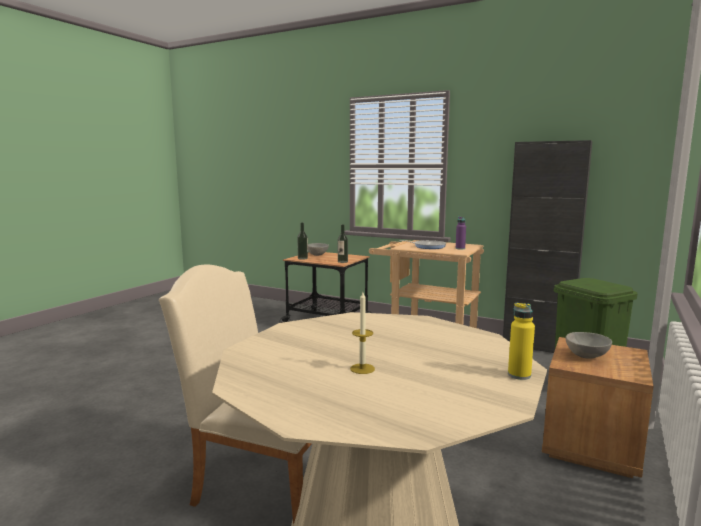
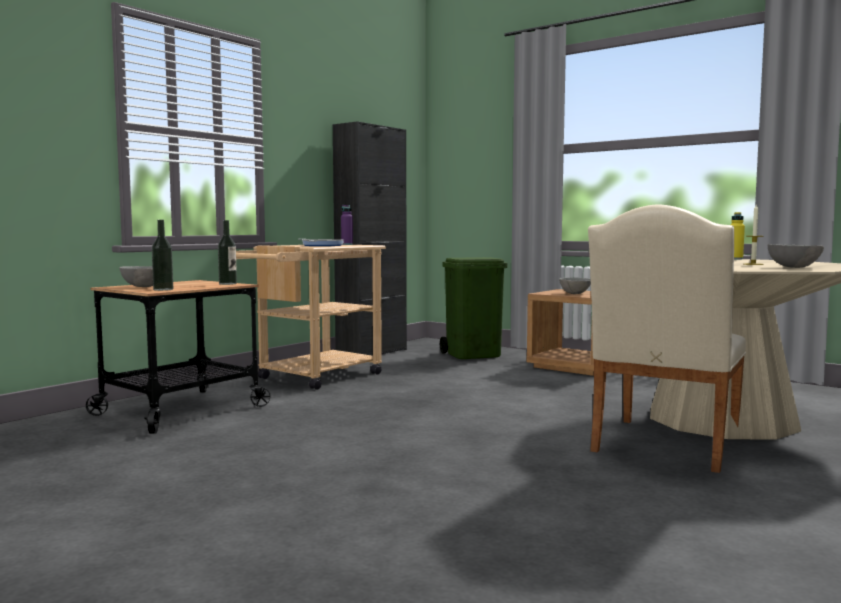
camera: 80 degrees left, 5 degrees down
none -> grey bowl [767,244,824,268]

